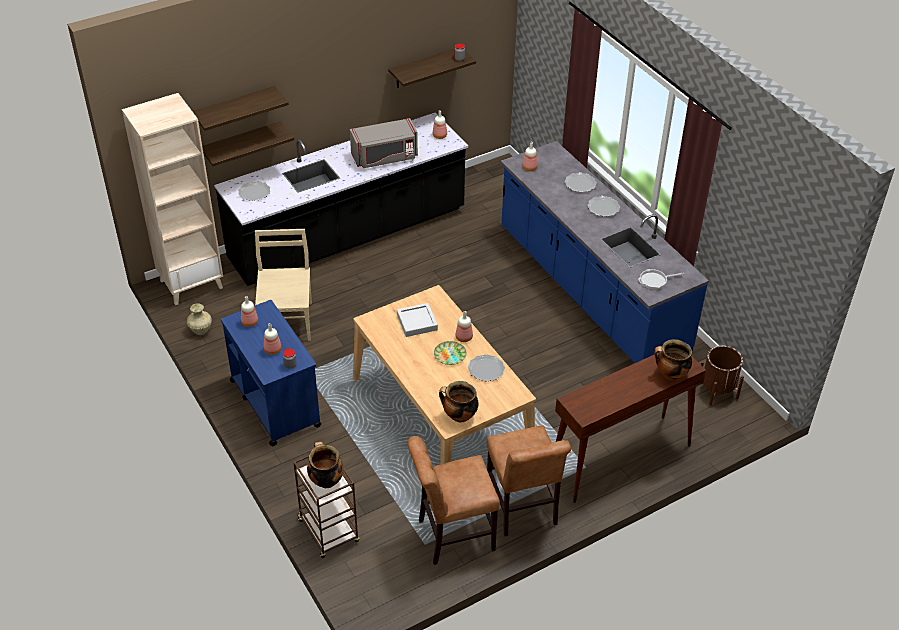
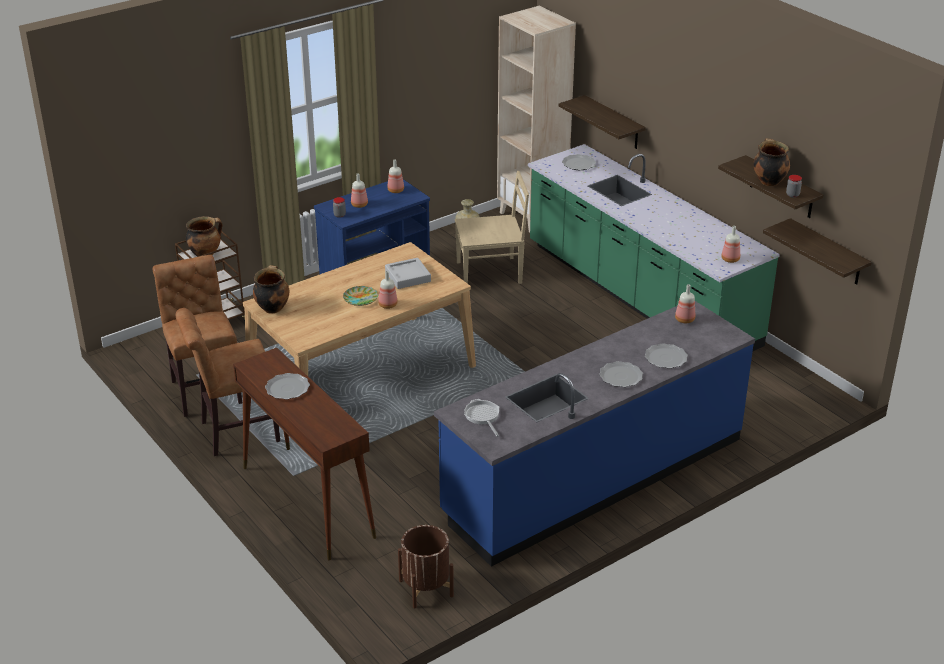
camera: 85 degrees right, 10 degrees down
shelf [192,86,289,131] -> shelf moved to [763,218,872,284]
black counter [214,113,468,286] -> green counter [528,144,780,351]
grey microwave [350,118,418,168] -> none
plate [468,354,505,381] -> plate moved to [265,373,310,400]
cooking pot [654,339,692,381] -> cooking pot moved to [753,139,790,186]

